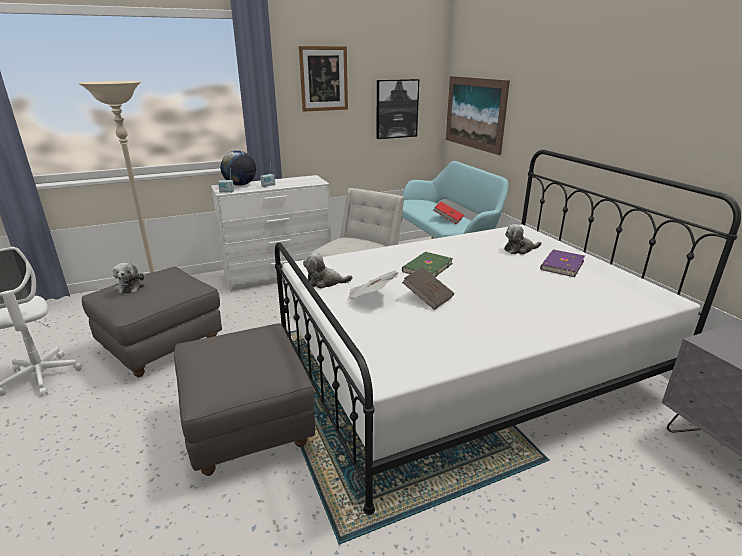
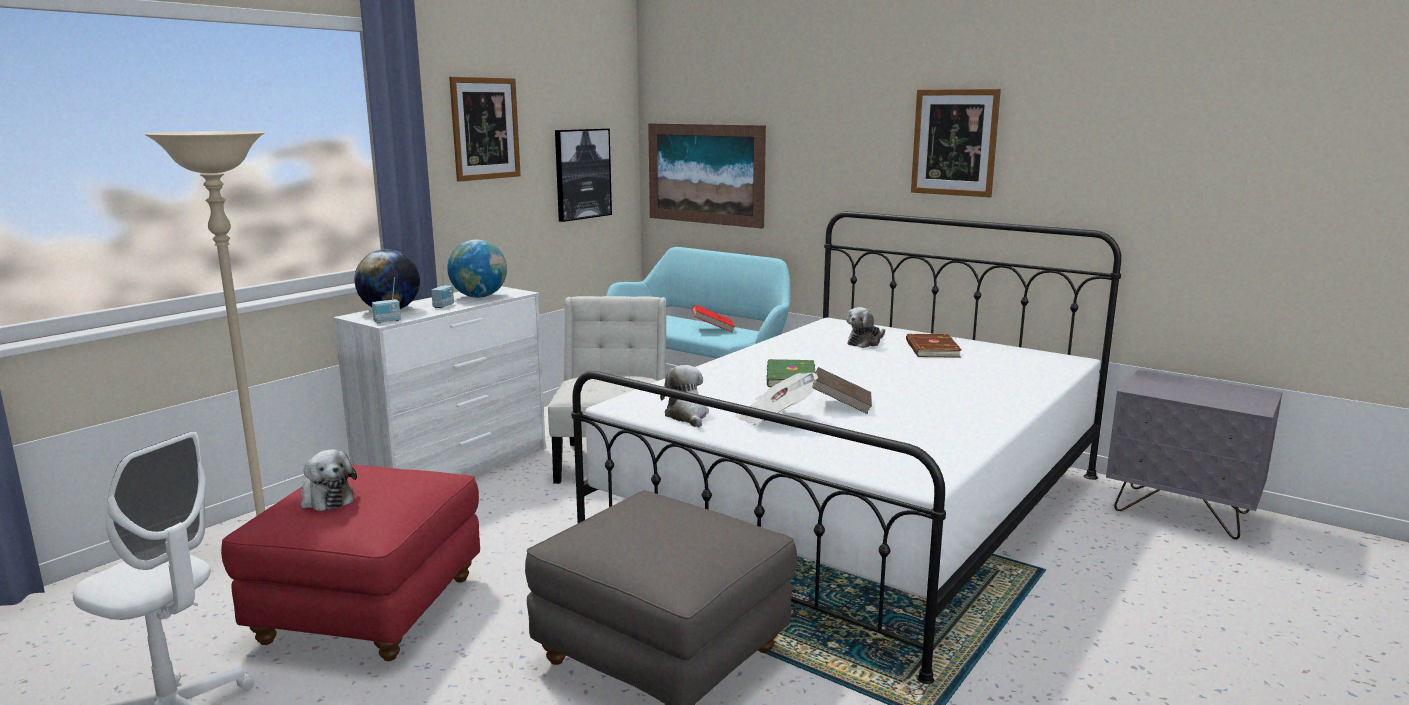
camera: 30 degrees left, 10 degrees down
grey ottoman [82,267,222,377] -> red ottoman [221,464,480,661]
plush toy [303,252,352,289] -> plush toy turned 105 degrees clockwise [660,365,709,427]
purple book [540,249,585,277] -> brown book [906,334,962,358]
none -> globe [447,240,507,298]
none -> picture [911,89,1001,197]

